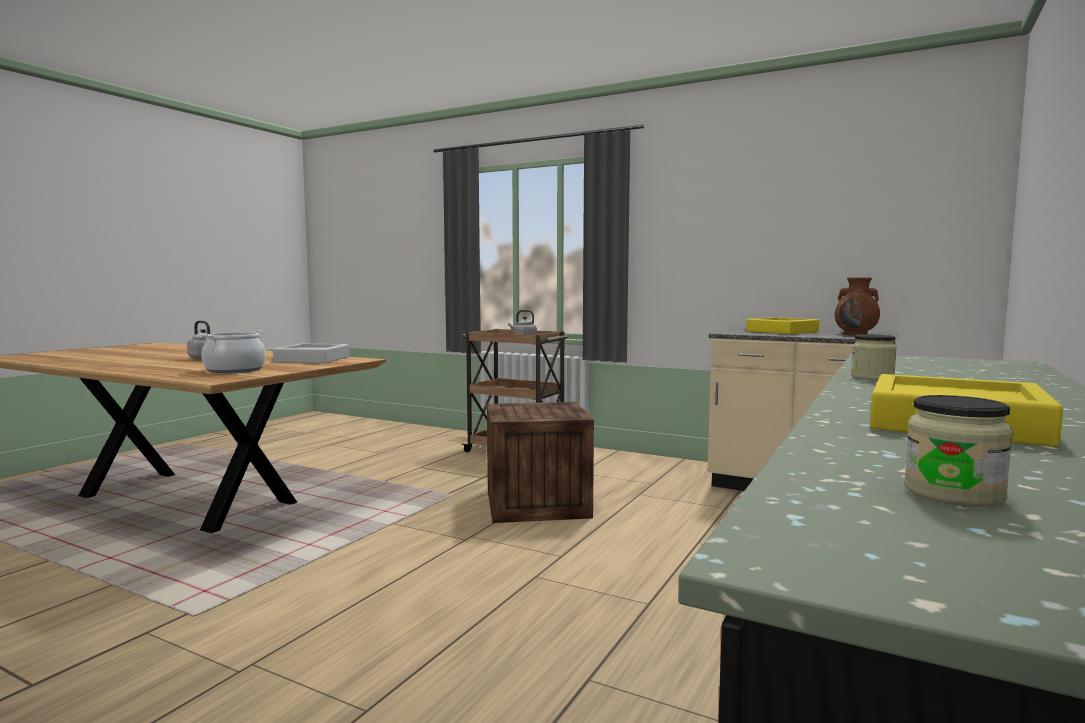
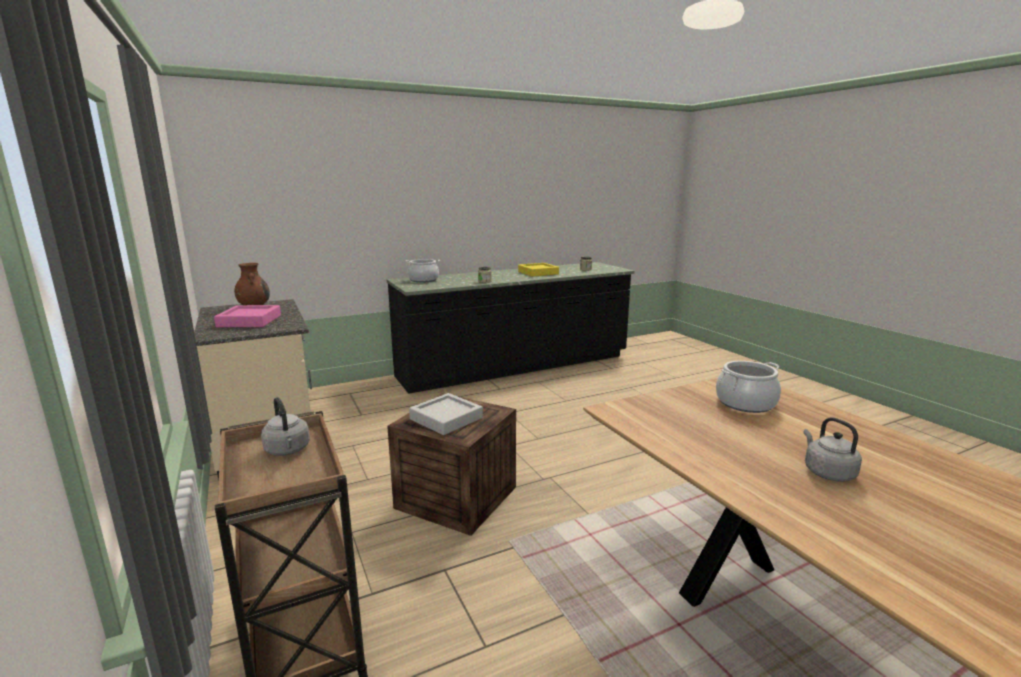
camera: 145 degrees left, 10 degrees up
grey tray [273,344,350,363] -> grey tray moved to [409,393,483,435]
yellow tray [746,317,819,334] -> pink tray [214,305,281,327]
none -> cooking pot [405,259,440,283]

